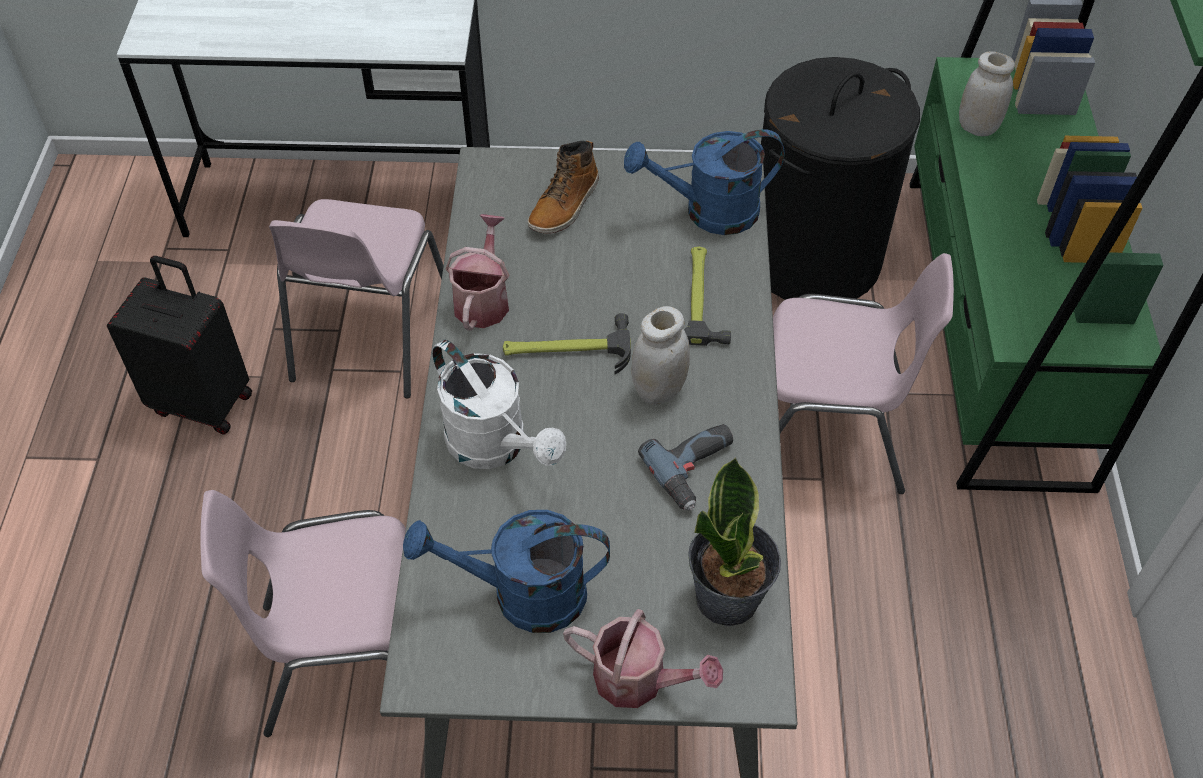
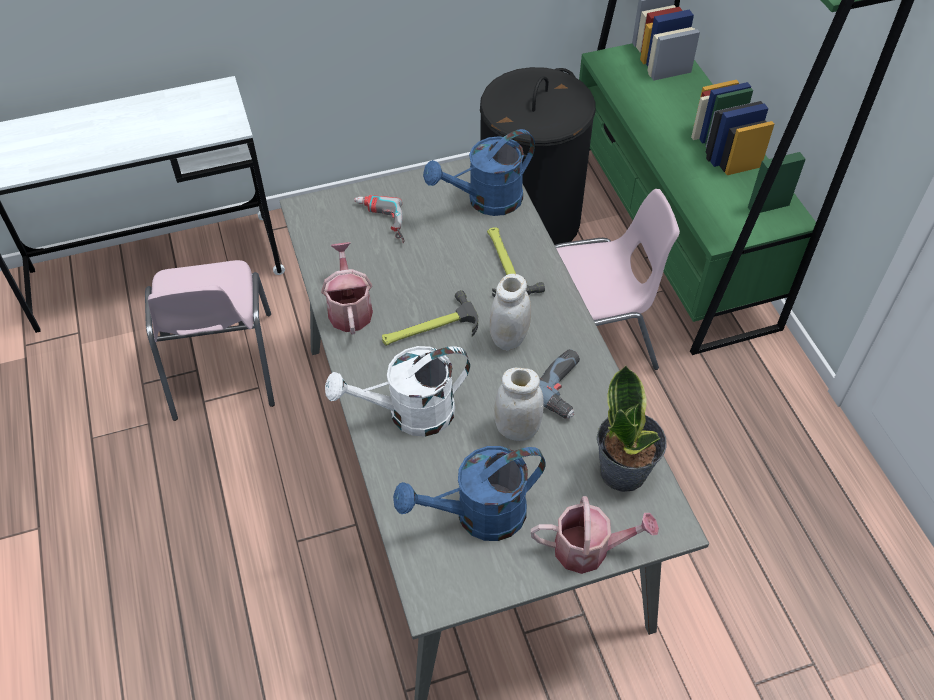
camera: 20 degrees left, 0 degrees up
black suitcase [107,256,252,435] -> none
pink chair [200,490,406,737] -> none
white watering can [432,340,566,469] -> white watering can turned 135 degrees clockwise [325,346,470,437]
boot [528,140,599,234] -> power drill [354,195,404,243]
white jar [959,51,1015,136] -> white jar moved to [494,368,544,441]

